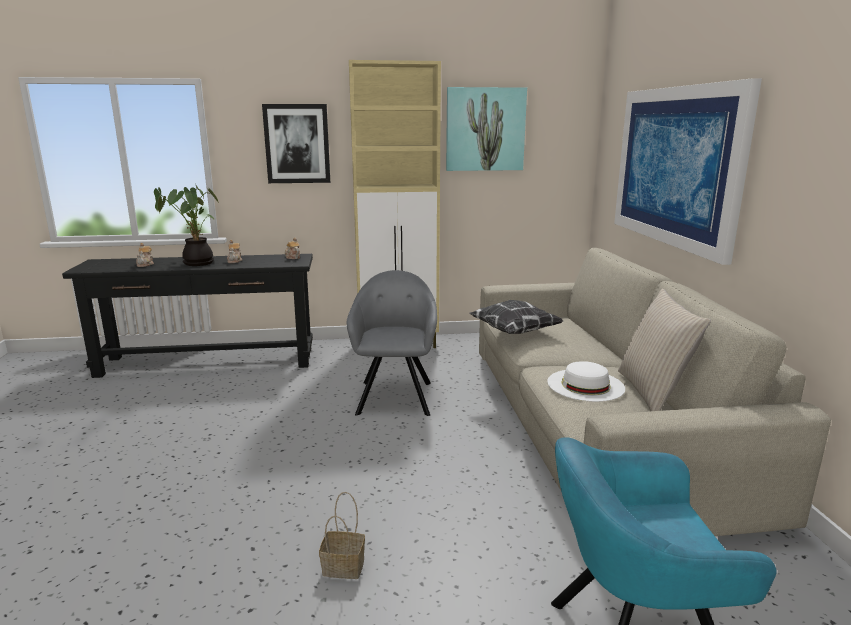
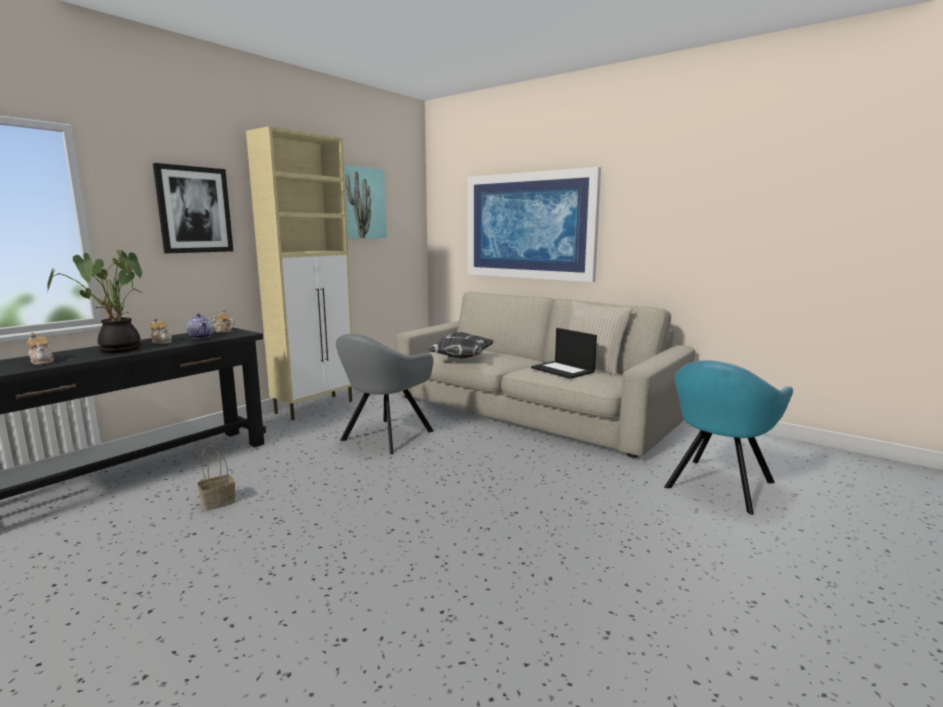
camera: 45 degrees left, 5 degrees down
basket [319,492,365,579] -> basket moved to [197,445,236,511]
grey armchair [347,270,437,416] -> grey armchair turned 105 degrees counterclockwise [336,334,434,454]
white hat [547,361,625,402] -> laptop [531,328,597,379]
none -> teapot [186,314,214,339]

